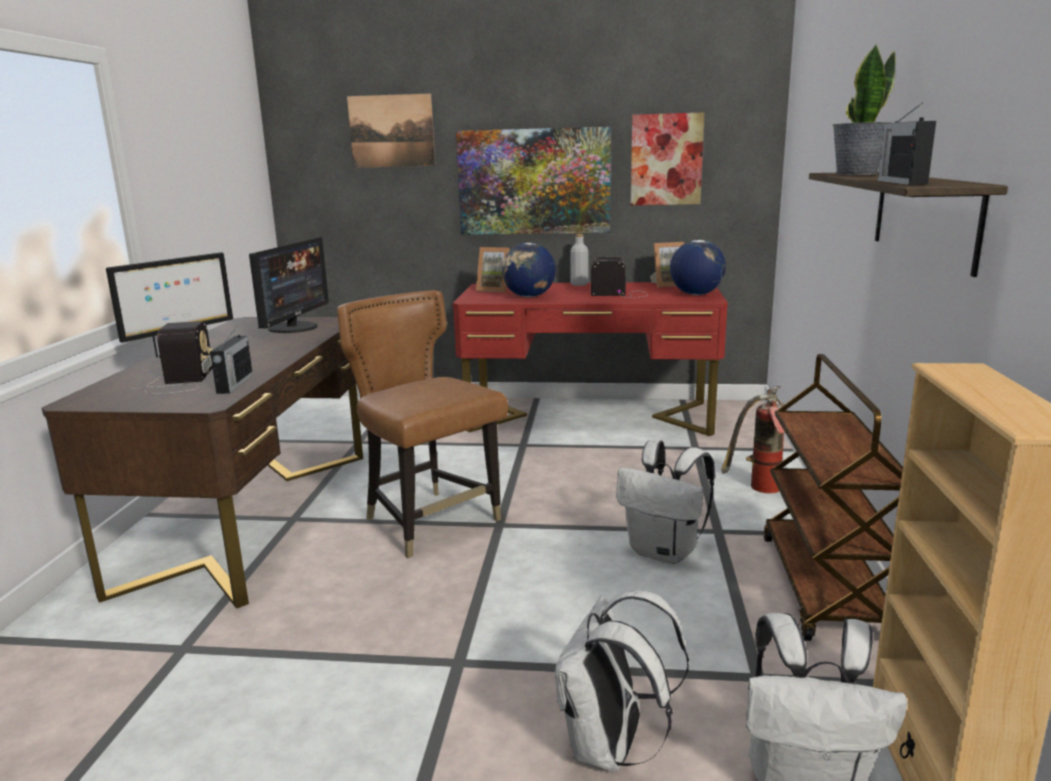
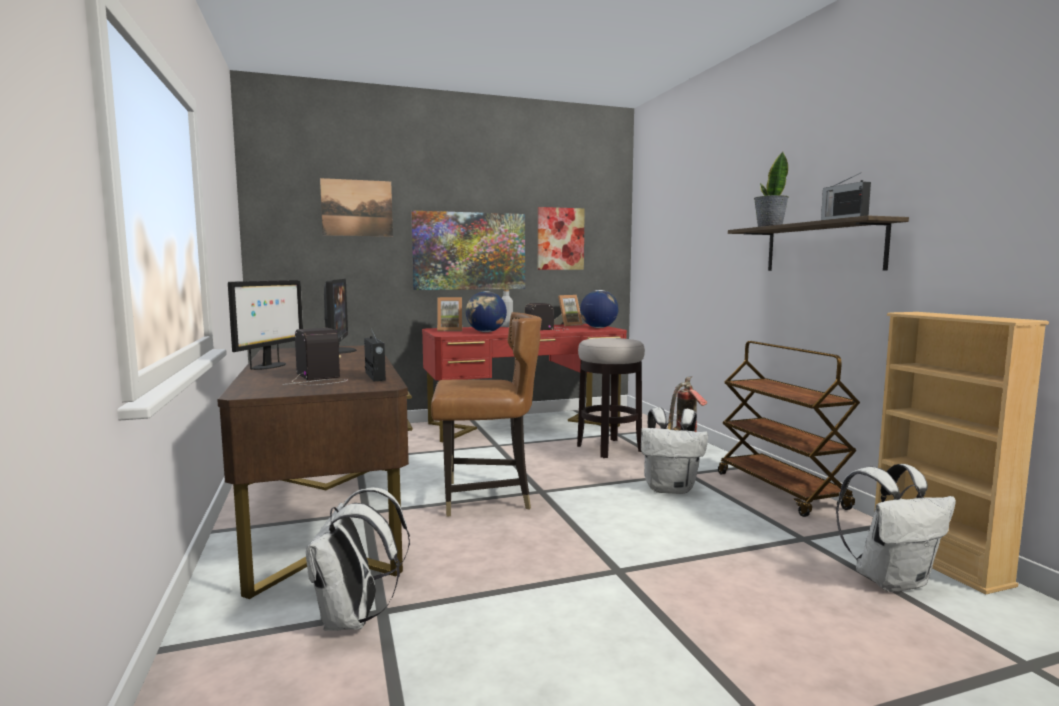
camera: 25 degrees left, 10 degrees down
brown chair [337,290,508,558] -> brown chair turned 150 degrees clockwise [431,312,542,516]
white backpack [555,591,689,772] -> white backpack moved to [306,487,410,631]
none -> stool [577,338,645,458]

